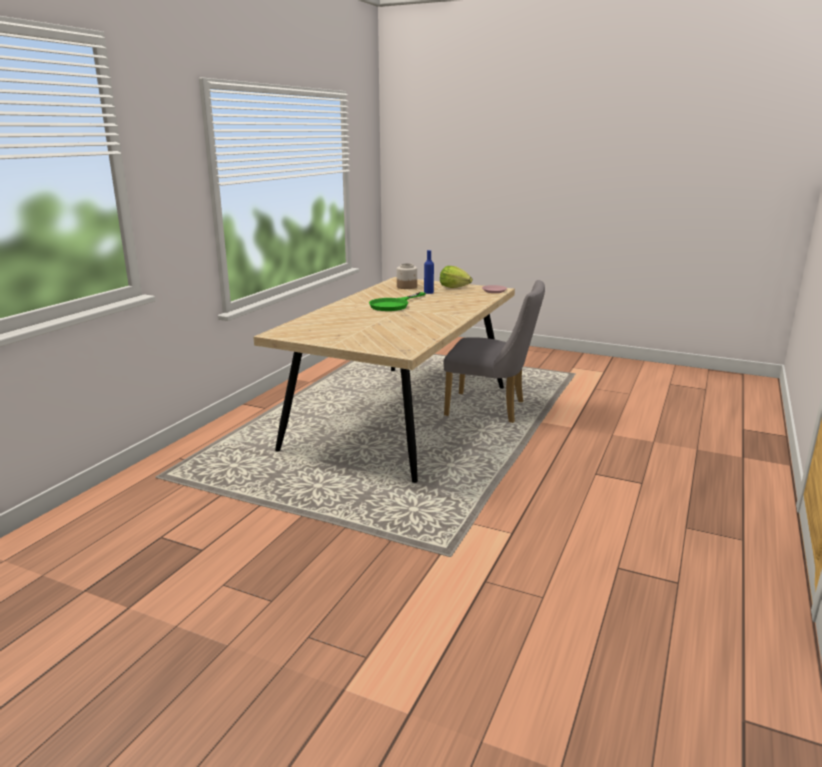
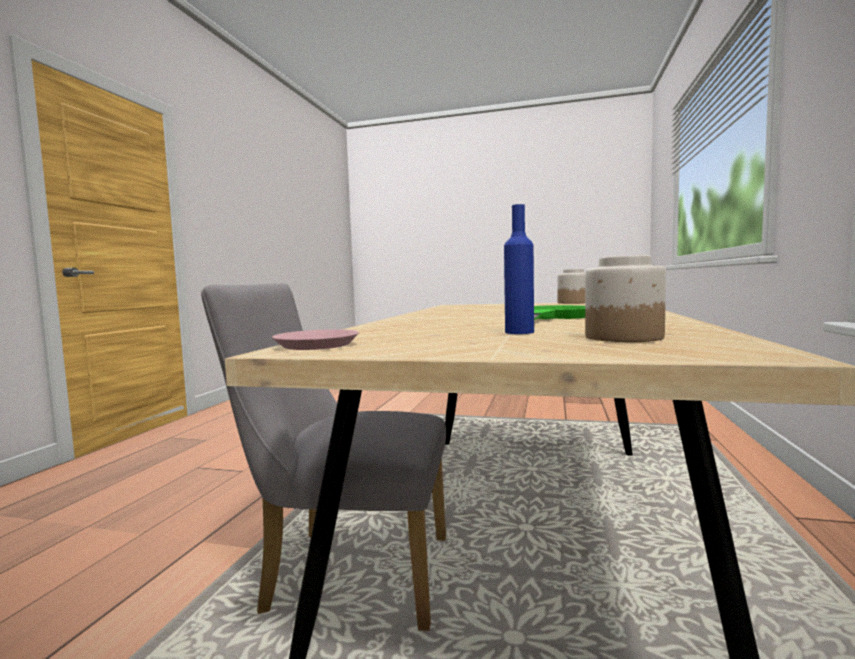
camera: 170 degrees right, 15 degrees down
lettuce [440,266,472,288] -> none
none -> jar [557,269,585,304]

